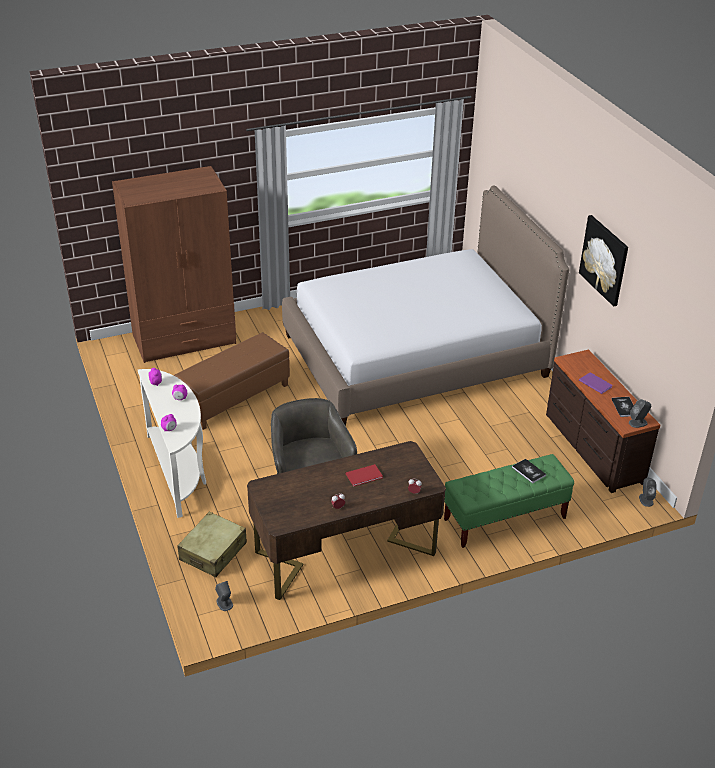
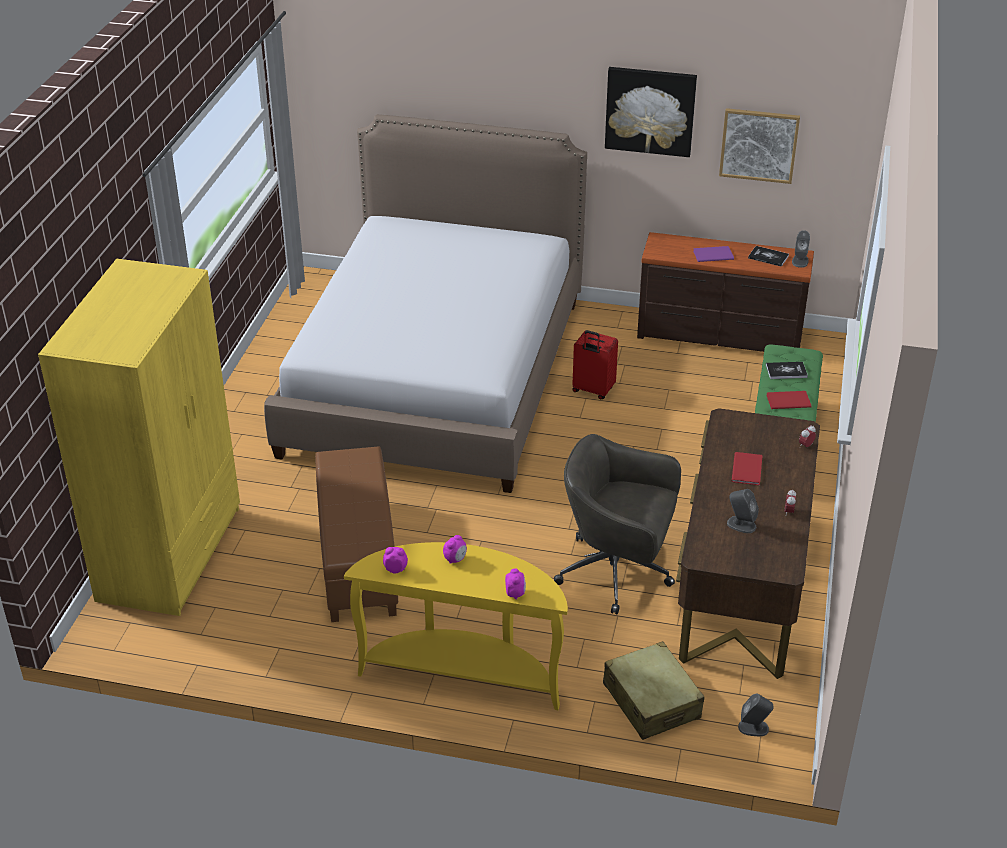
camera: 55 degrees left, 0 degrees up
brown wardrobe [112,166,236,363] -> yellow wardrobe [38,259,240,616]
white console table [138,369,206,518] -> yellow console table [344,542,568,710]
grey speaker [639,478,657,507] -> grey speaker moved to [727,489,759,533]
none -> red suitcase [572,330,618,400]
none -> picture [719,108,800,184]
none -> red book [766,391,811,409]

